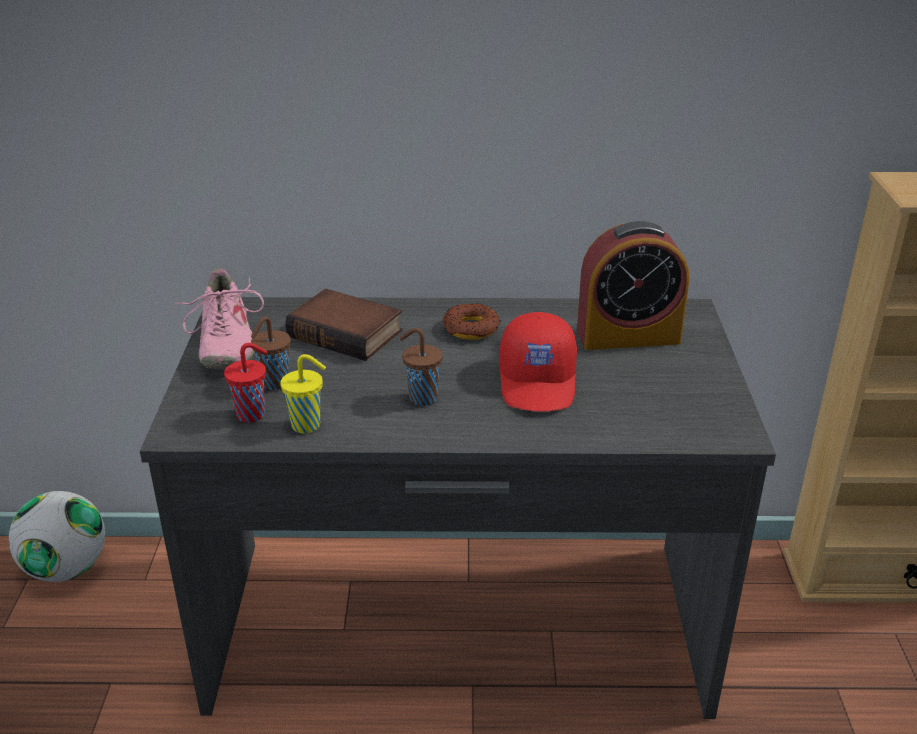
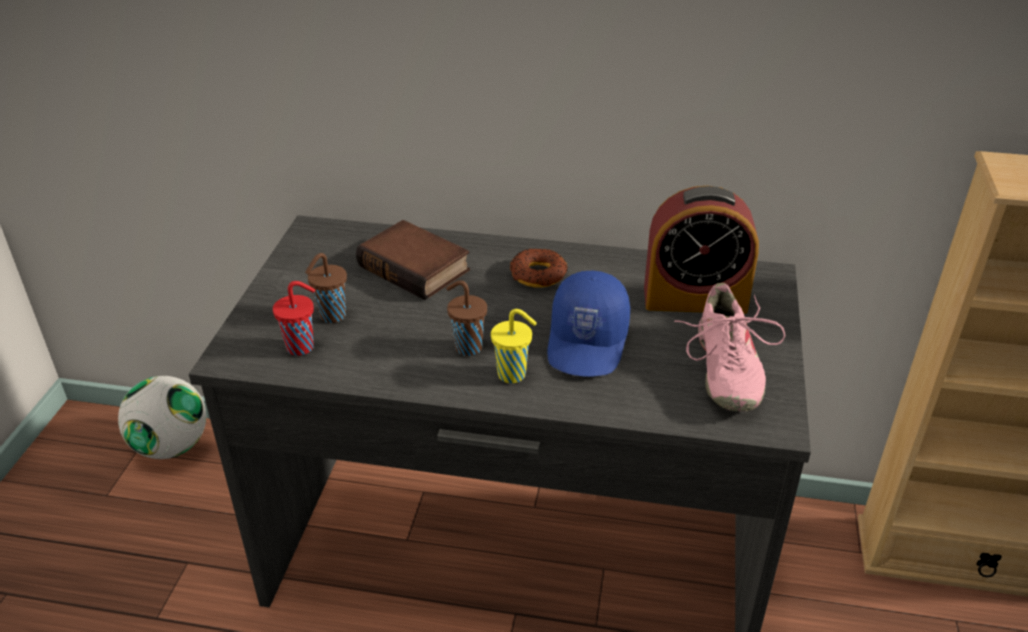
camera: 10 degrees right, 5 degrees up
pink shoe [175,268,264,369] -> pink shoe moved to [674,283,786,412]
yellow cup [280,354,326,434] -> yellow cup moved to [491,309,537,384]
red cap [500,312,577,411] -> blue cap [547,271,630,377]

